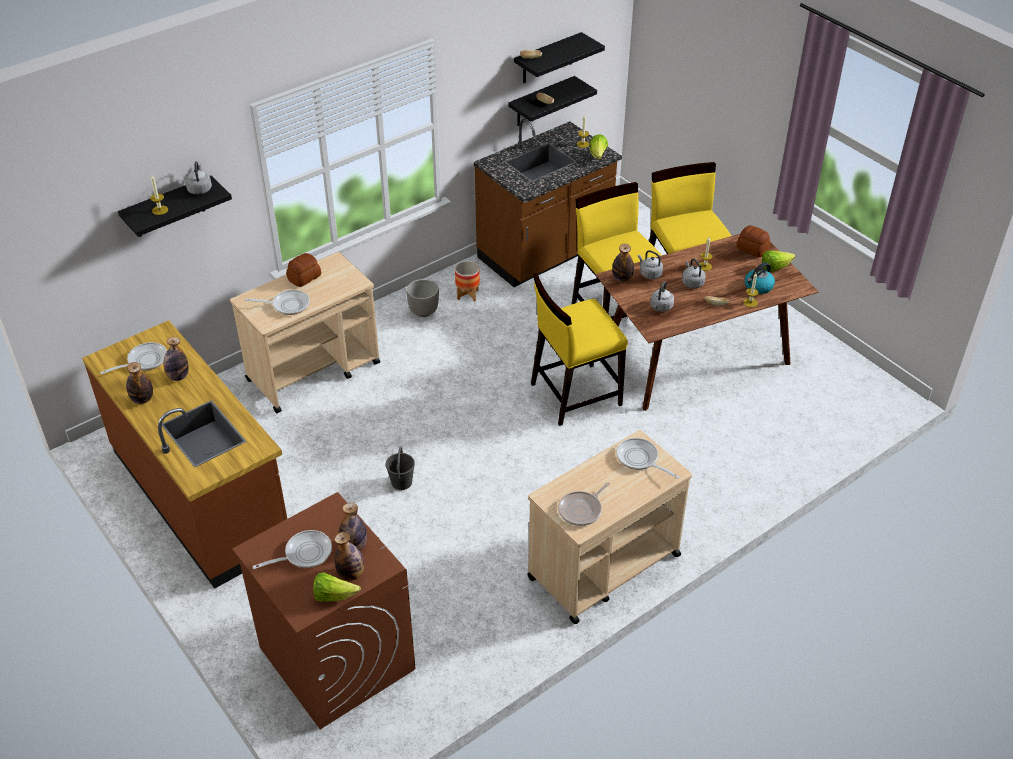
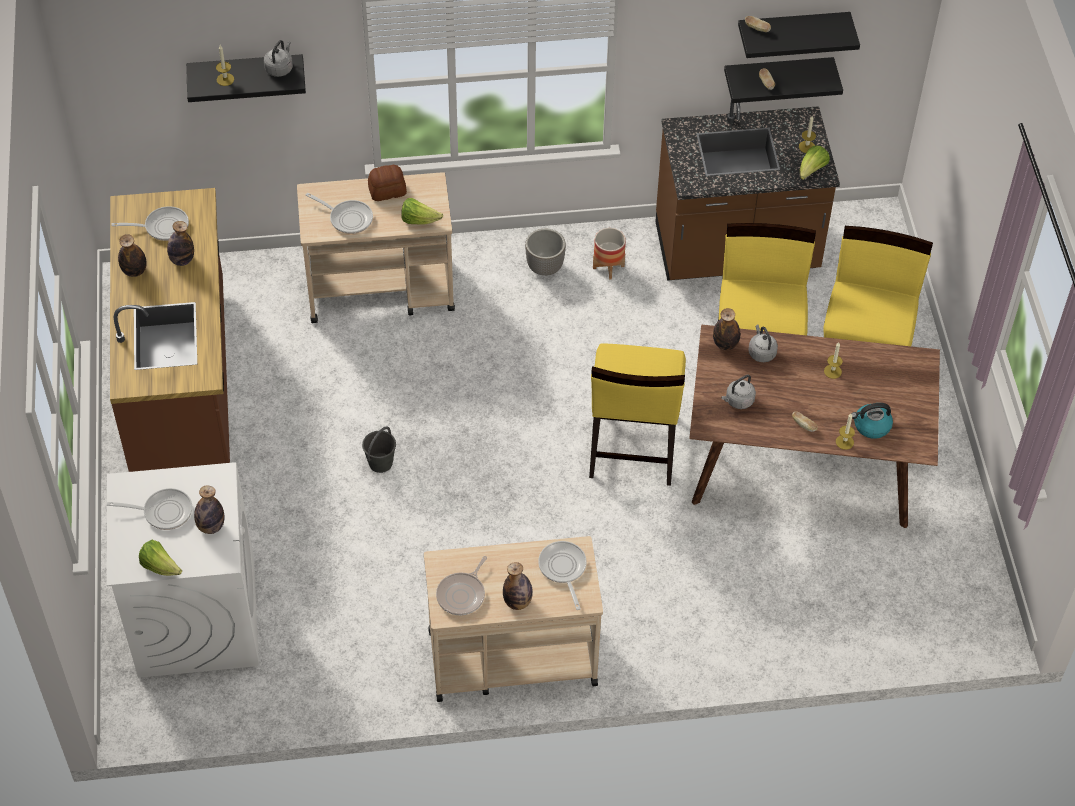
camera: 30 degrees right, 10 degrees up
brown washing machine [232,492,415,729] -> white washing machine [107,462,259,678]
bottle [334,532,364,581] -> bottle moved to [503,562,533,610]
yellow chair [531,273,628,426] -> yellow chair turned 90 degrees counterclockwise [589,343,686,486]
frying pan [558,483,610,526] -> frying pan turned 45 degrees counterclockwise [436,556,487,615]
grey kettle [682,259,706,288] -> none
bread [737,226,770,257] -> none
lettuce [762,251,795,272] -> lettuce moved to [402,198,443,225]

